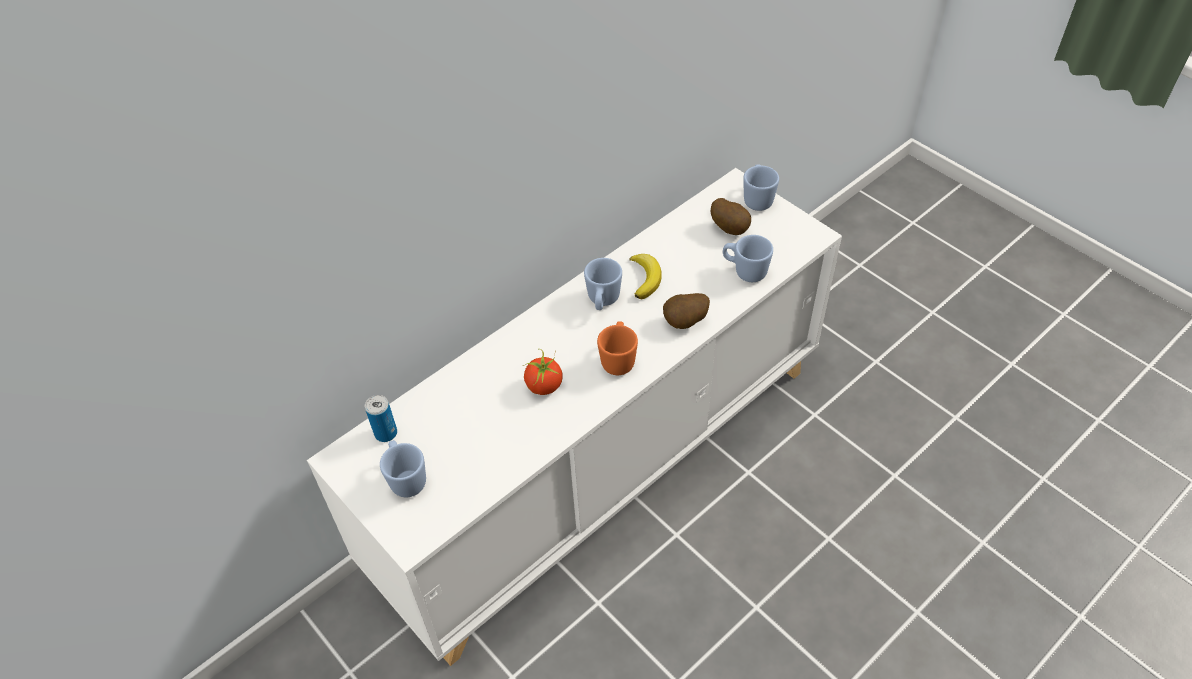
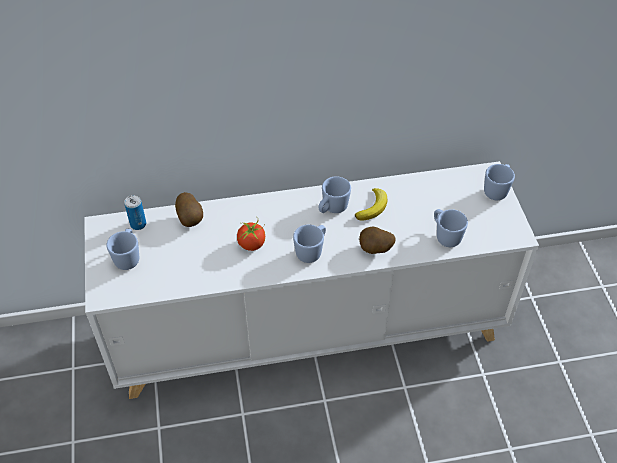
camera: 30 degrees right, 0 degrees up
orange mug [597,321,638,375] -> blue mug [293,224,326,263]
potato [711,198,751,235] -> potato moved to [175,192,203,227]

